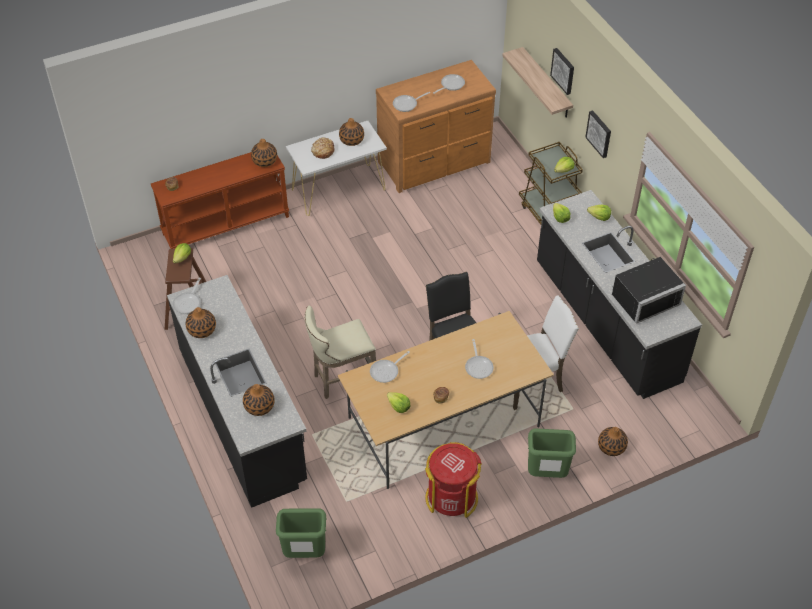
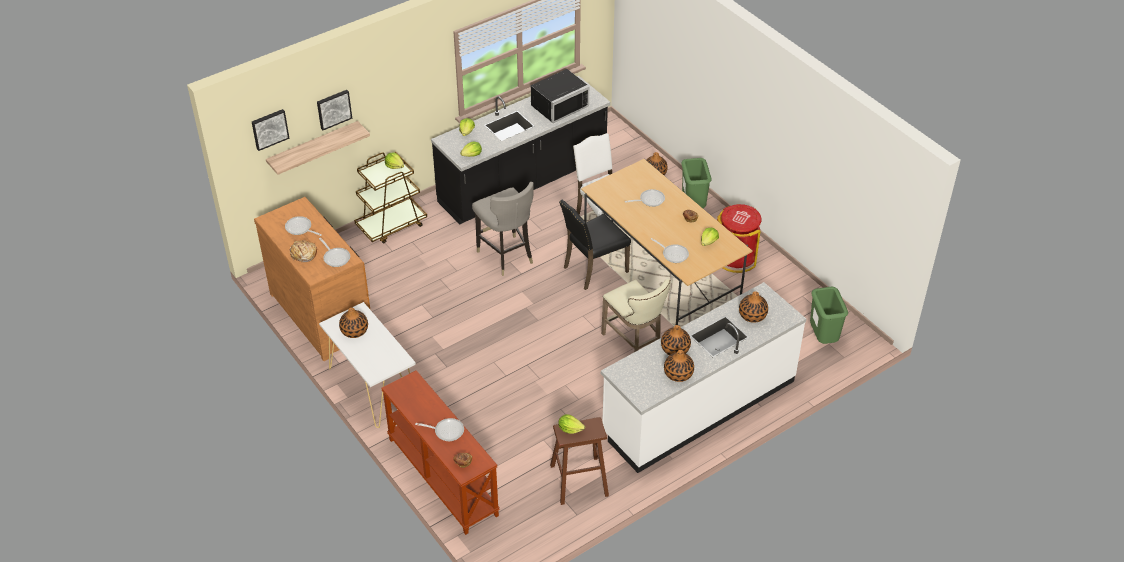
camera: 100 degrees left, 5 degrees down
black counter [167,275,307,508] -> white counter [601,282,806,473]
frying pan [173,278,201,314] -> frying pan moved to [415,418,464,441]
vase [251,139,277,167] -> vase moved to [661,325,691,355]
bread [311,137,335,159] -> bread moved to [290,240,317,262]
picture [586,110,611,158] -> picture moved to [252,109,290,151]
black microwave [612,257,686,324] -> black microwave turned 90 degrees clockwise [531,69,589,123]
none -> grey stool [472,182,534,276]

